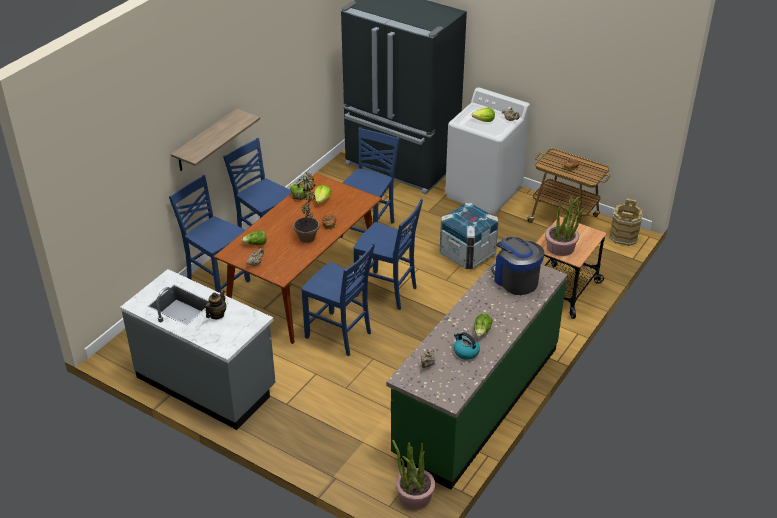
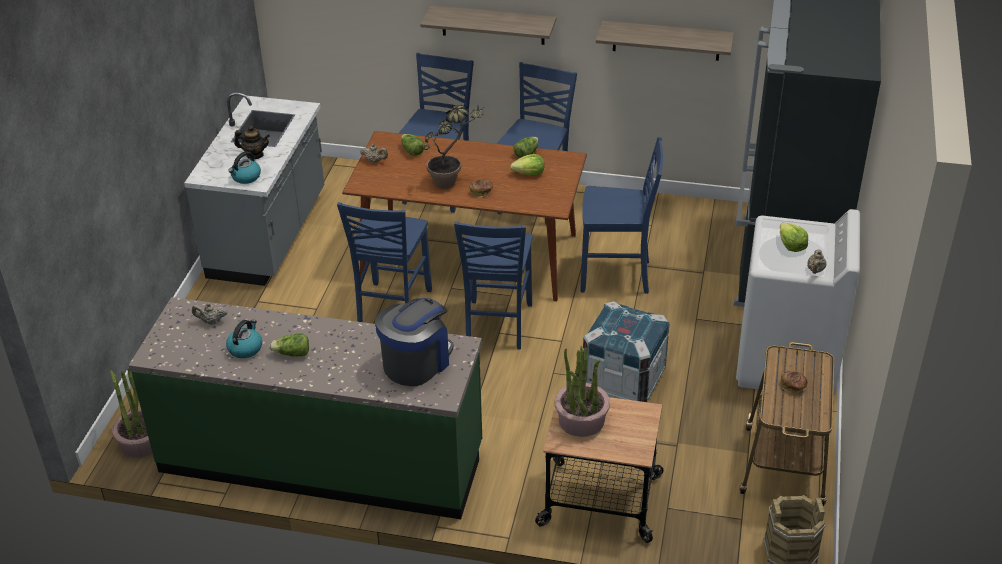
camera: 70 degrees right, 0 degrees up
none -> kettle [228,151,261,184]
none -> shelf [596,21,734,61]

